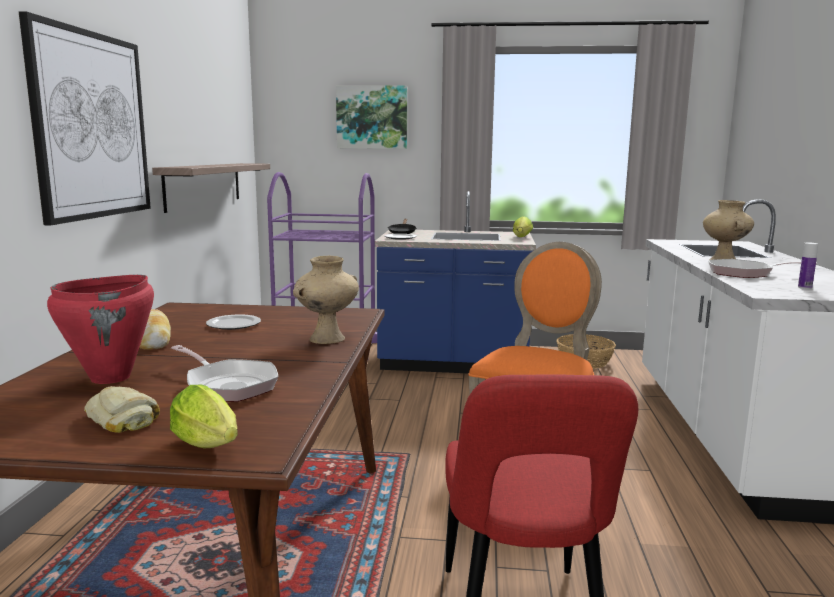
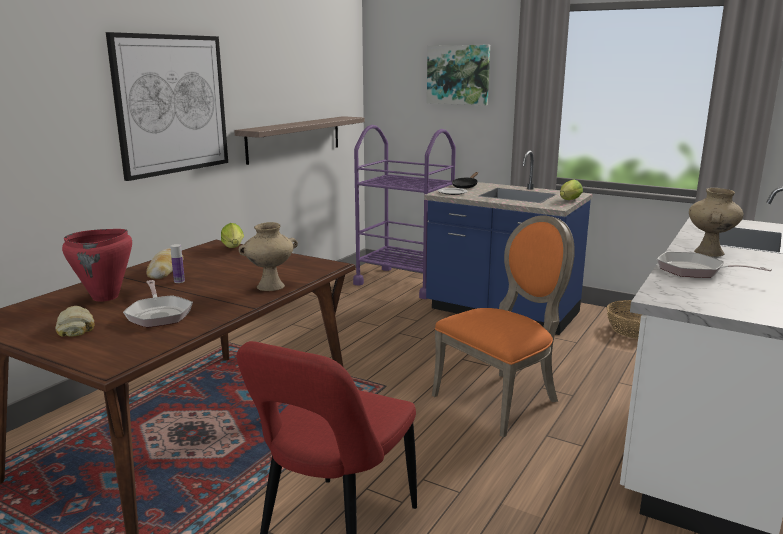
camera: 25 degrees right, 5 degrees up
lettuce [170,385,238,449] -> lettuce moved to [221,223,244,248]
plate [206,314,261,330] -> none
bottle [798,242,818,289] -> bottle moved to [170,244,185,283]

